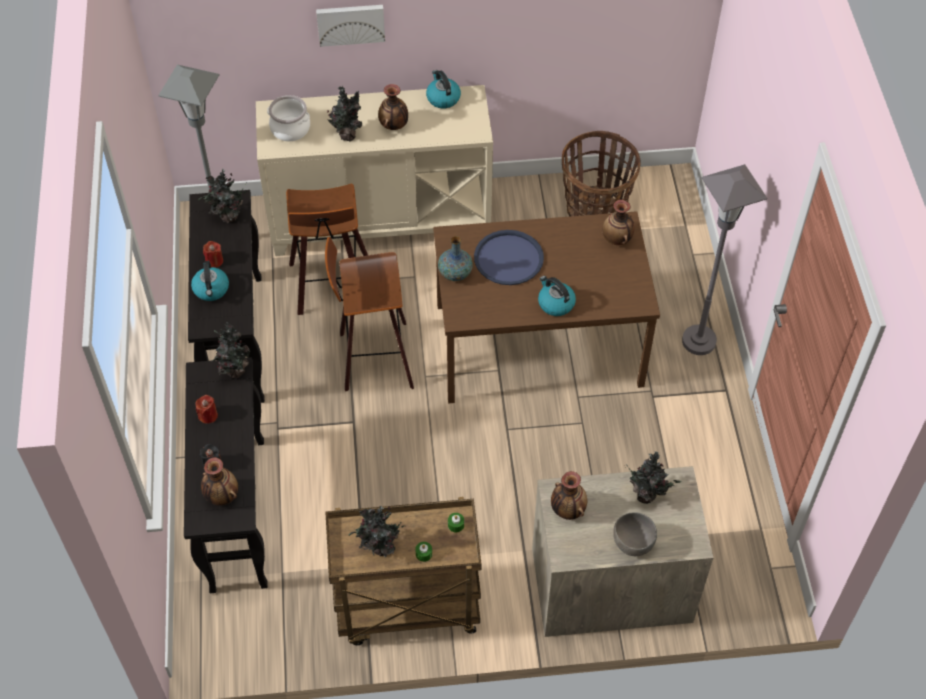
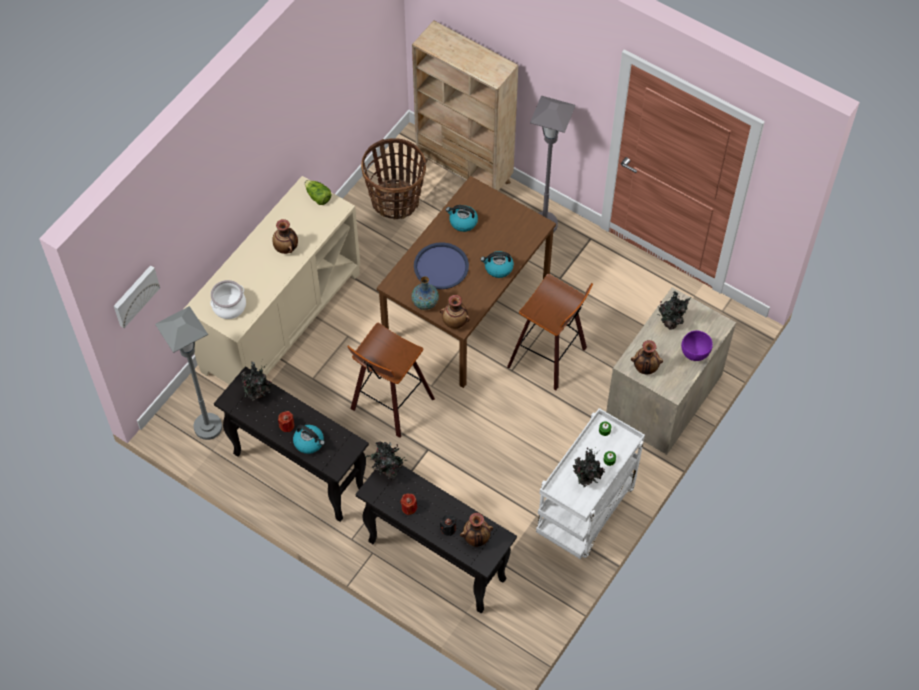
camera: 50 degrees left, 5 degrees up
stool [286,184,368,315] -> stool moved to [507,274,593,390]
picture [316,5,385,47] -> picture moved to [114,265,160,328]
brown cart [325,497,482,645] -> white cart [536,408,645,559]
potted plant [327,86,362,141] -> none
kettle [426,70,461,109] -> kettle moved to [446,205,478,232]
vase [602,200,634,245] -> vase moved to [440,295,470,329]
grey bowl [613,512,657,556] -> purple bowl [681,330,713,361]
none -> lettuce [305,180,332,205]
none -> beige bookcase [412,20,518,191]

